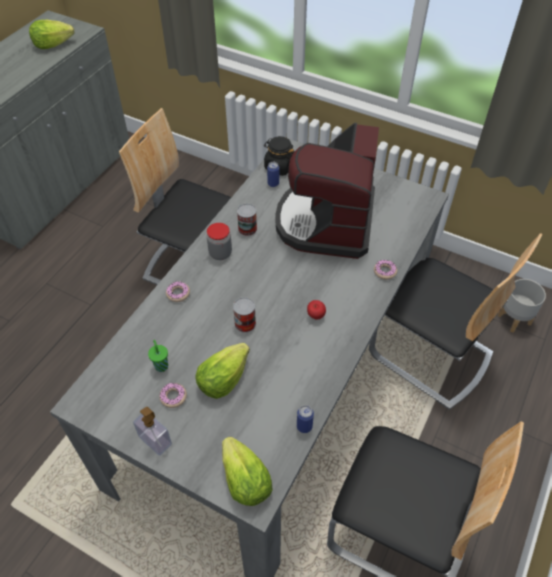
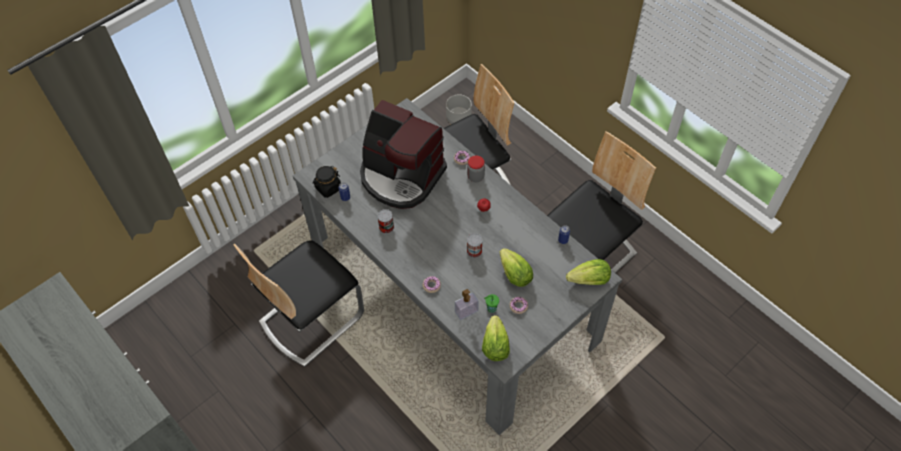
camera: 70 degrees left, 5 degrees up
lettuce [29,20,74,49] -> lettuce moved to [482,315,510,361]
soap dispenser [133,407,172,456] -> soap dispenser moved to [455,289,479,320]
jar [207,223,232,260] -> jar moved to [467,156,485,182]

